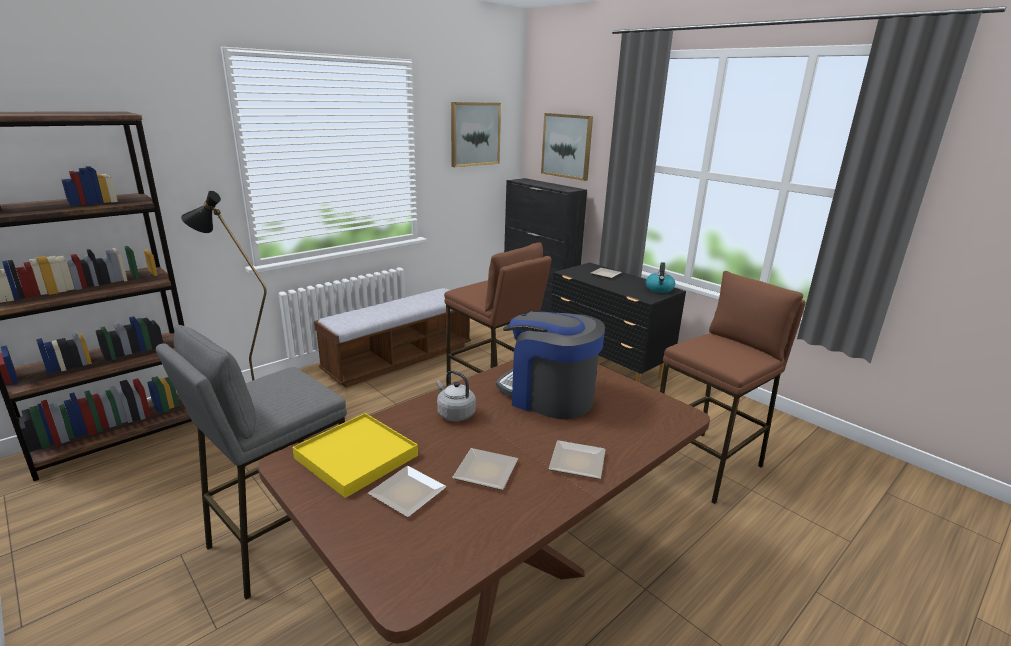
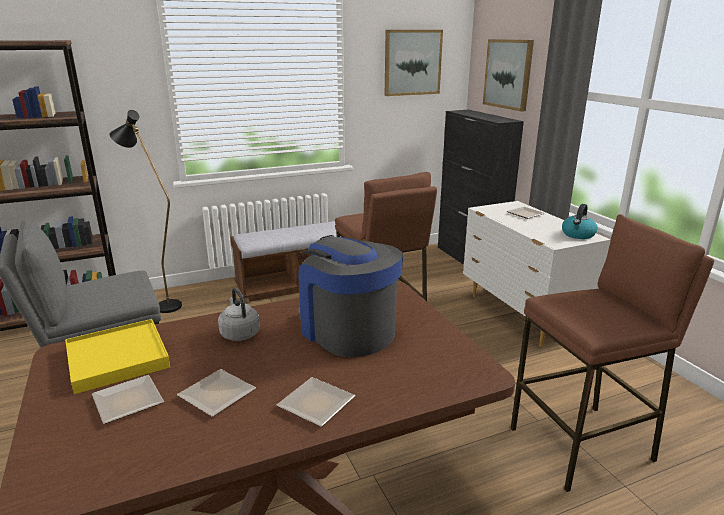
camera: 20 degrees right, 0 degrees up
black dresser [551,262,686,382] -> white dresser [463,201,611,347]

